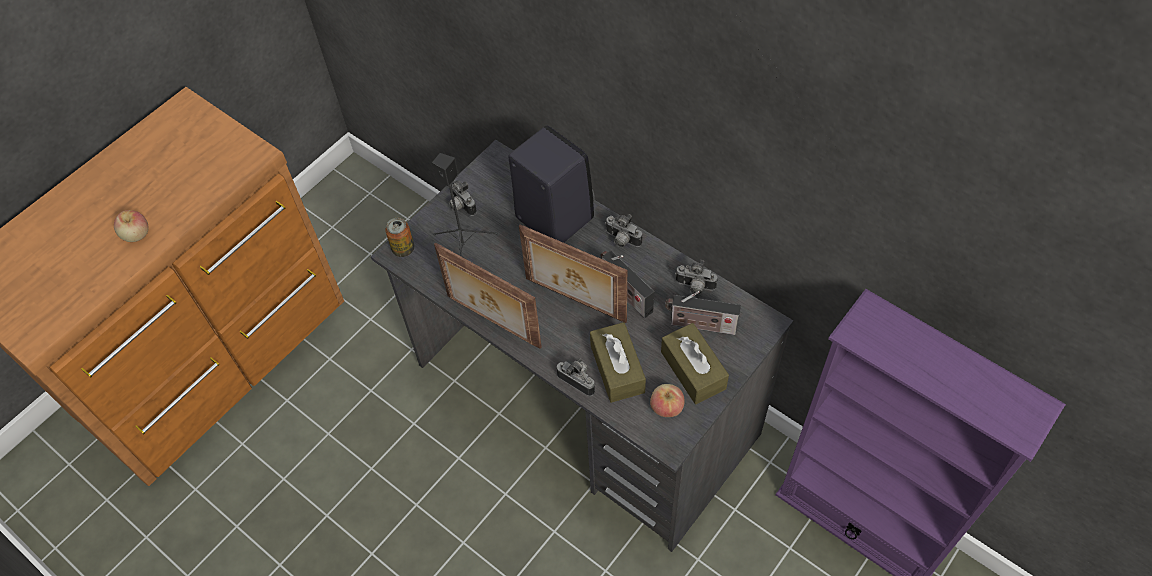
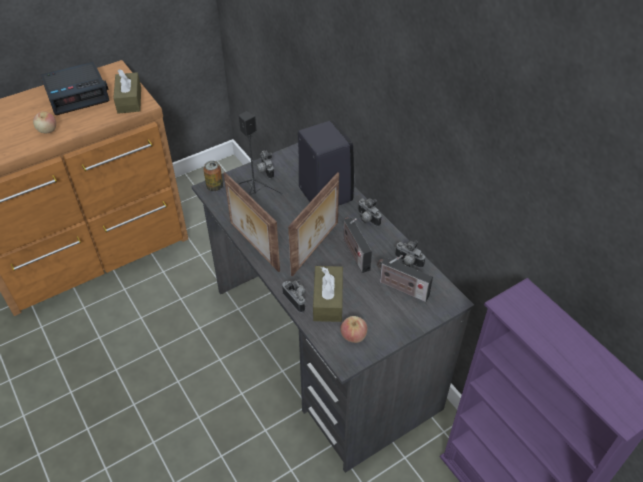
camera: 15 degrees right, 10 degrees down
picture frame [519,224,627,323] -> picture frame turned 105 degrees counterclockwise [288,172,339,277]
brown tissue box [661,323,729,404] -> brown tissue box moved to [113,69,141,114]
none -> alarm clock [40,62,110,115]

